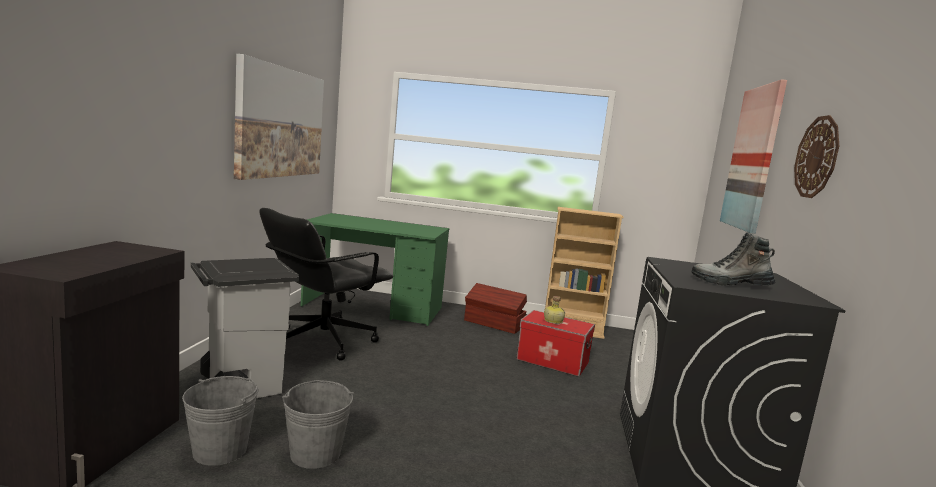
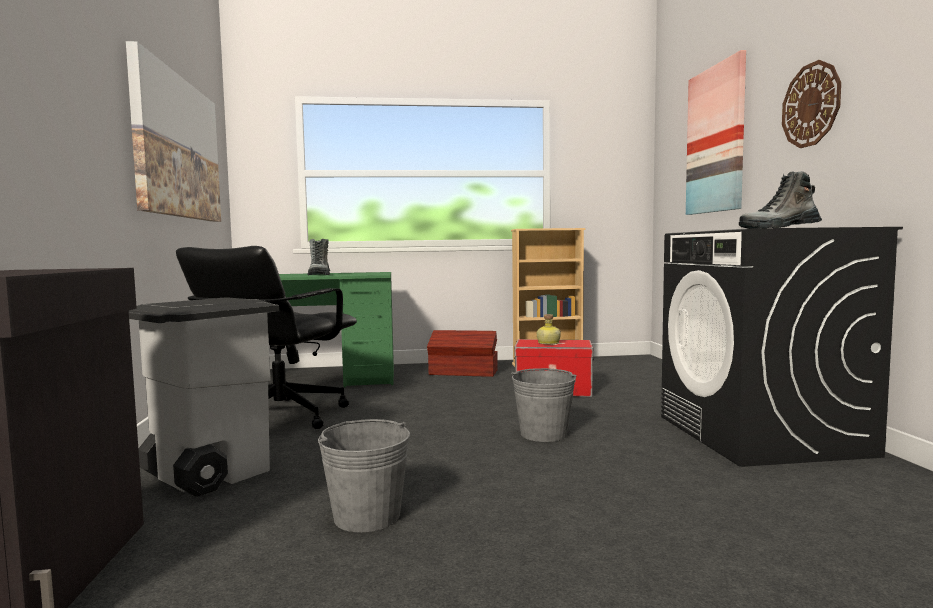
camera: 15 degrees left, 5 degrees down
grey bucket [182,376,258,466] -> grey bucket moved to [511,368,577,442]
none -> boot [308,239,330,275]

